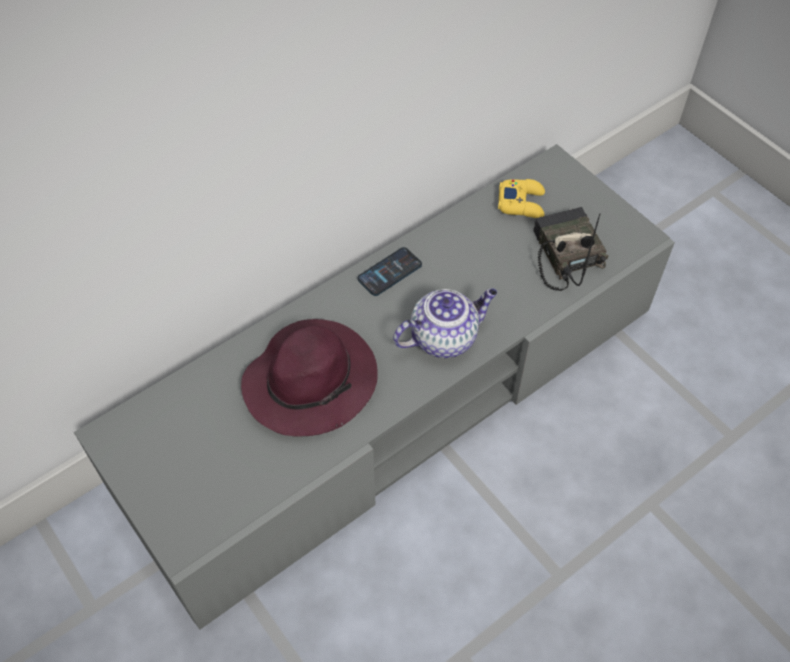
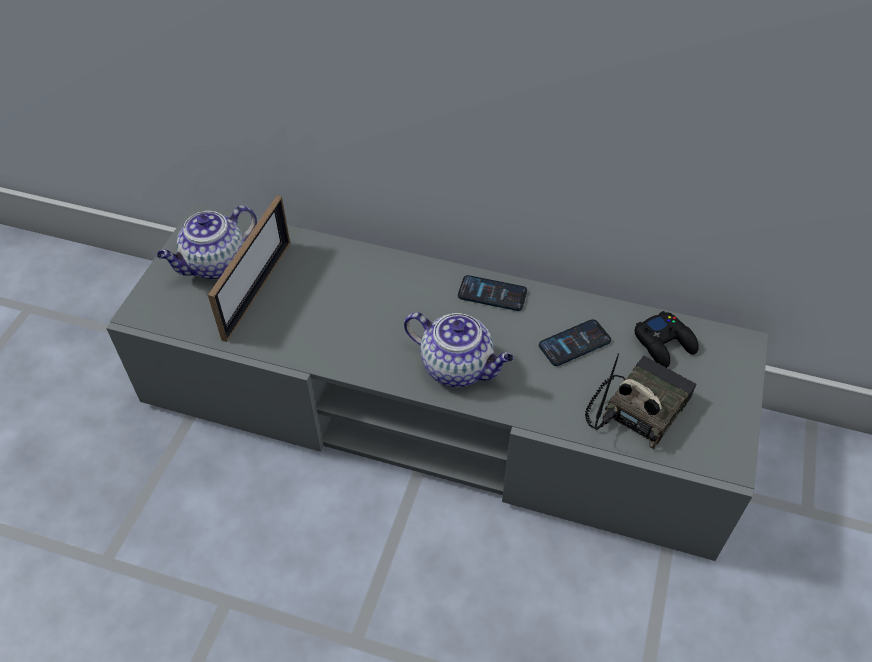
camera: 55 degrees right, 5 degrees down
purple hat [241,319,377,437] -> none
yellow game controller [498,179,545,218] -> black game controller [635,311,699,368]
none -> teapot [157,205,257,279]
none -> picture frame [208,195,290,342]
none -> phone [539,319,611,366]

